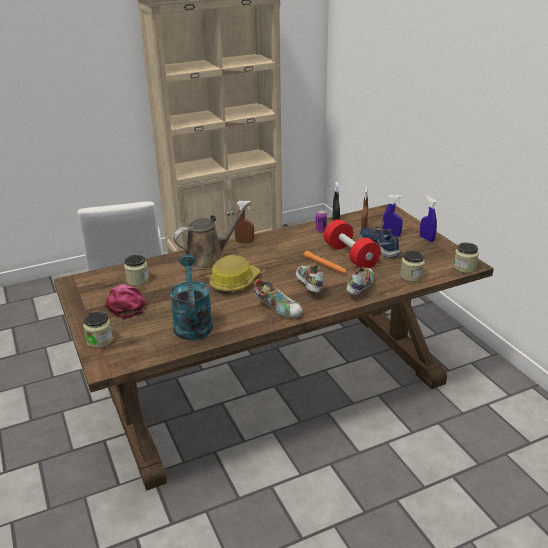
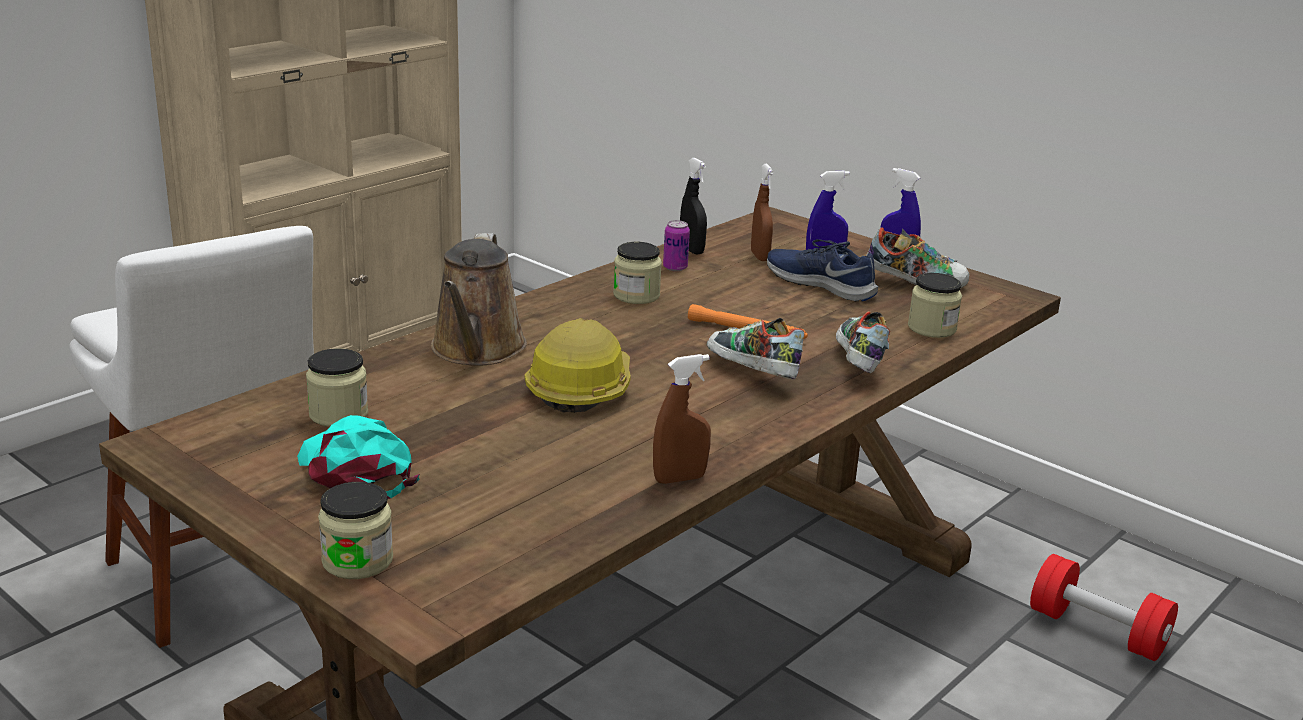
camera: 25 degrees left, 5 degrees down
pink cap [105,284,146,318] -> turquoise cap [297,415,419,499]
turquoise watering can [170,254,213,340] -> none
brown watering can [173,202,251,270] -> brown watering can turned 150 degrees clockwise [431,233,527,366]
brown spray bottle [234,201,254,242] -> brown spray bottle moved to [653,354,711,484]
shoe [254,279,303,318] -> shoe moved to [866,228,969,288]
red dumbbell [324,219,381,268] -> red dumbbell moved to [1030,554,1178,661]
jar [454,243,479,273] -> jar moved to [613,242,662,304]

